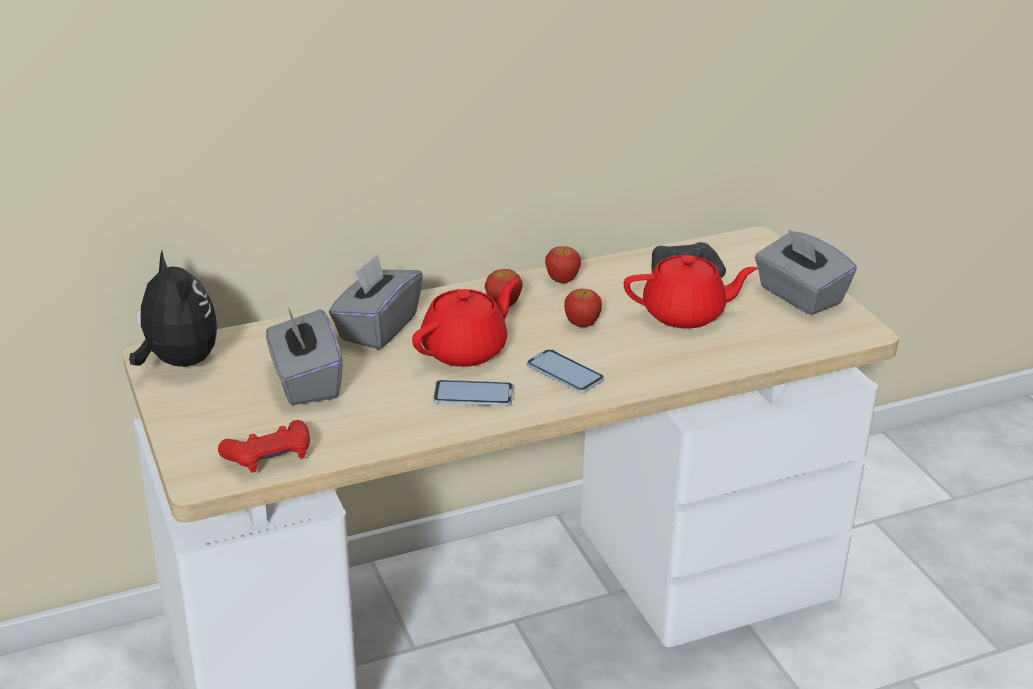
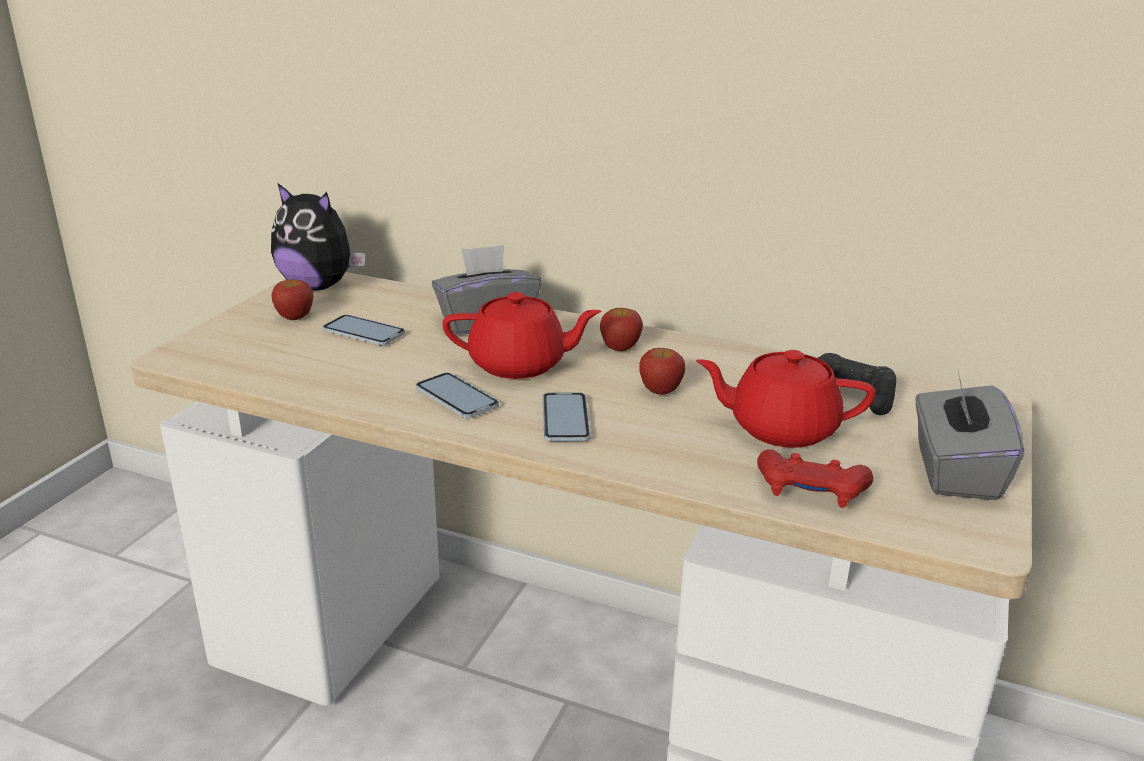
camera: 45 degrees right, 5 degrees down
plush toy [129,251,218,367] -> plush toy turned 105 degrees clockwise [271,183,365,291]
red game controller [218,420,310,473] -> red game controller moved to [757,450,873,508]
grey tissue box [266,307,343,405] -> phone [323,315,405,345]
apple [545,246,581,283] -> apple moved to [271,280,313,320]
red teapot [624,255,758,329] -> red teapot turned 150 degrees clockwise [696,350,876,448]

